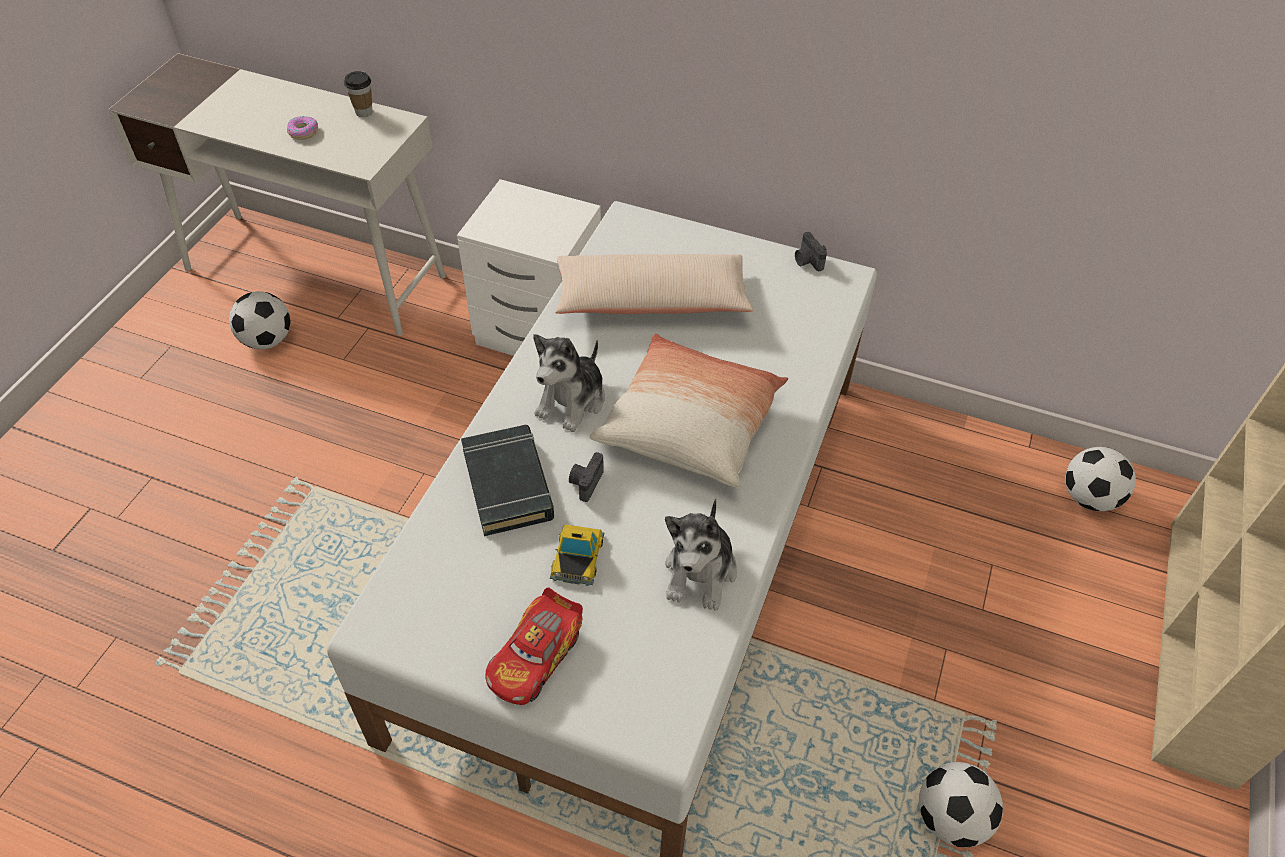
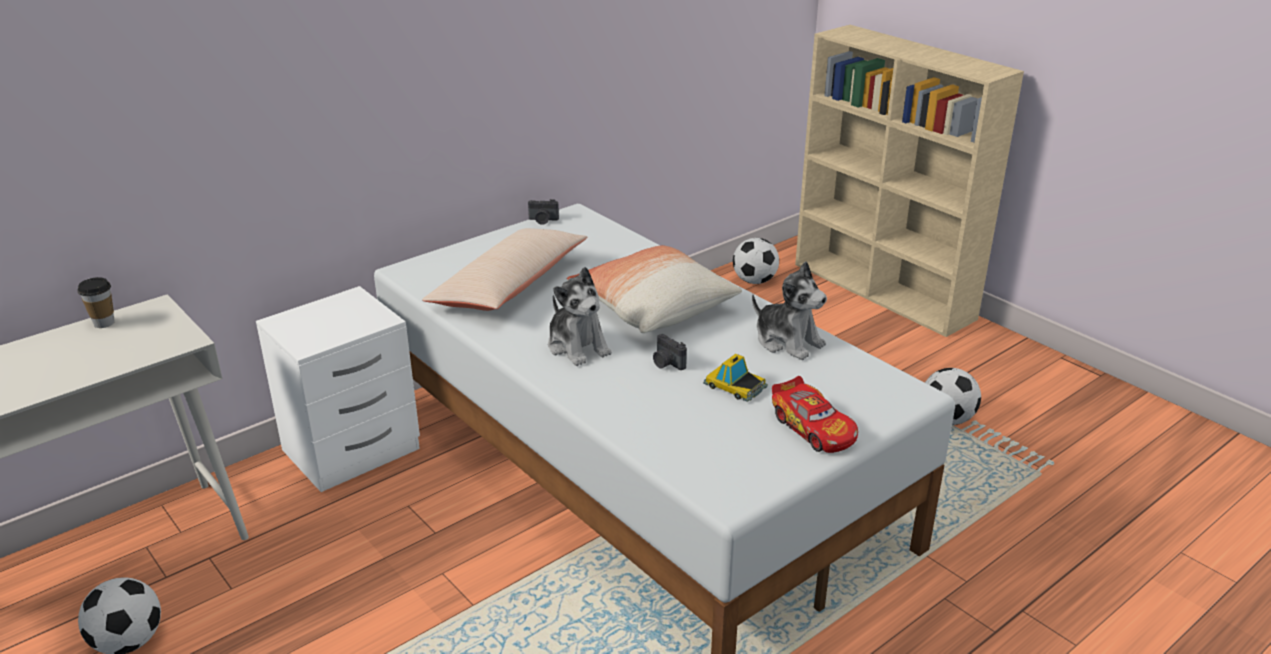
camera: 60 degrees left, 20 degrees down
donut [287,116,318,140] -> none
black book [461,425,554,536] -> none

